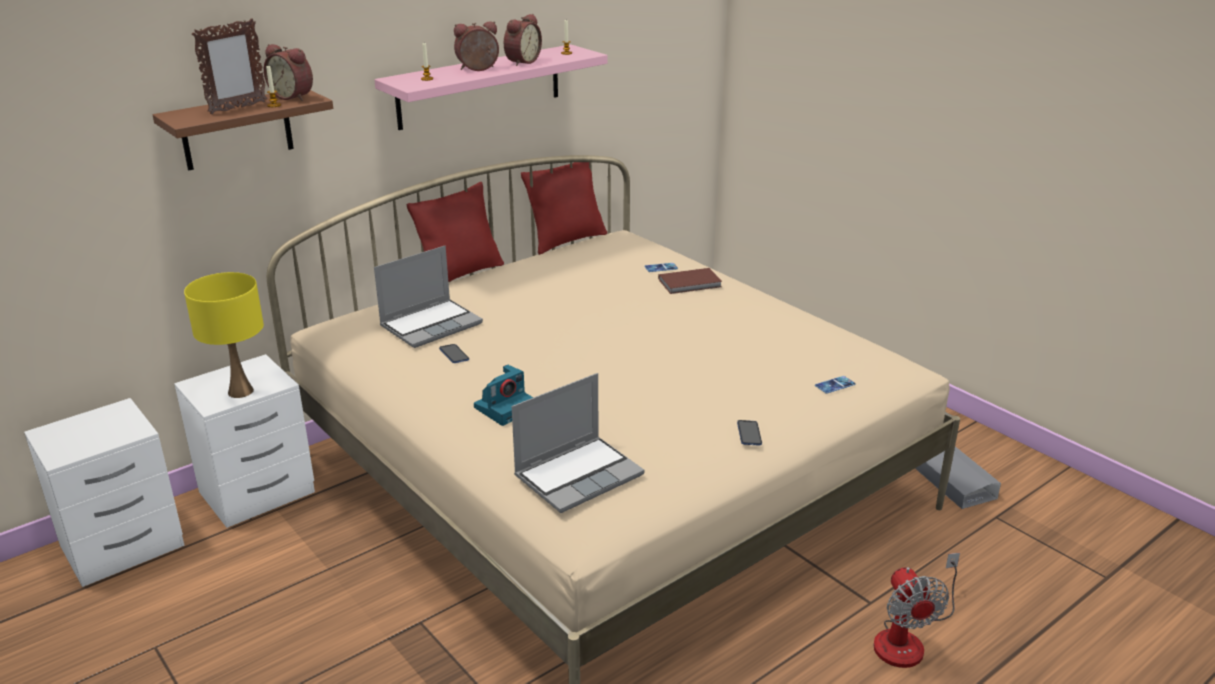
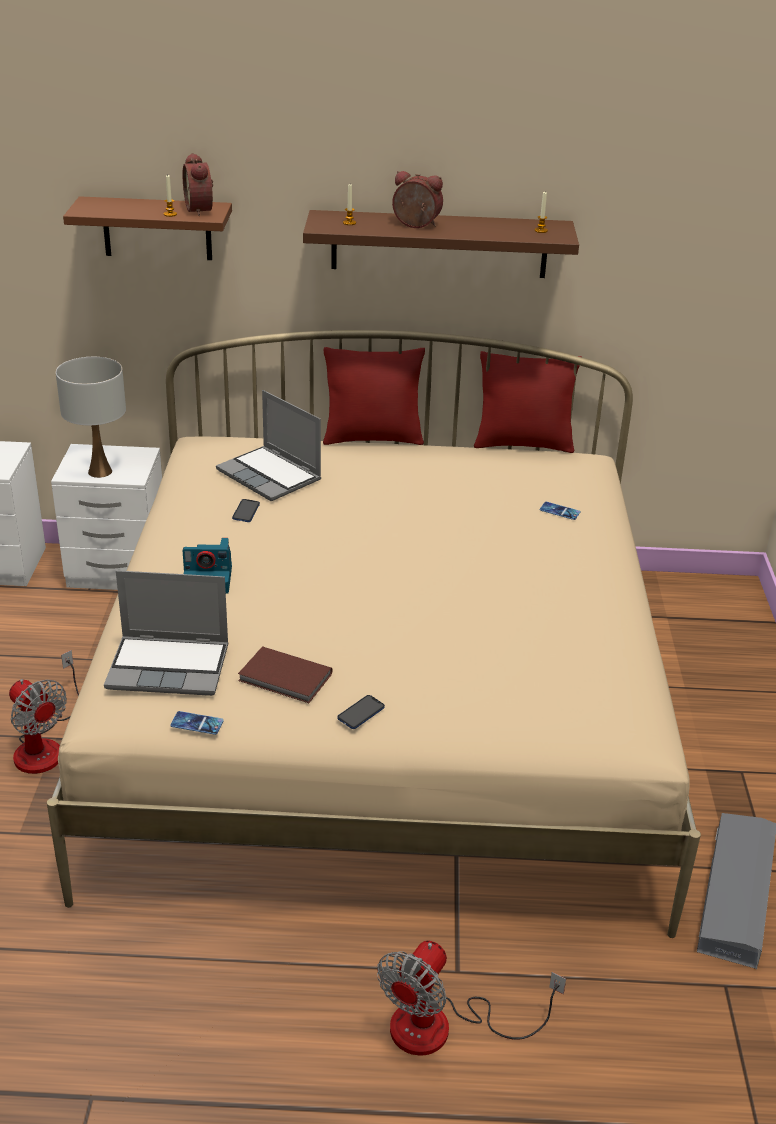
camera: 40 degrees right, 5 degrees up
yellow table lamp [184,272,264,398] -> white table lamp [56,357,126,478]
picture frame [192,19,267,114] -> none
pink shelf [374,44,607,130] -> brown shelf [303,210,579,278]
laptop [374,246,483,348] -> laptop turned 45 degrees clockwise [216,390,321,501]
alarm clock [504,14,542,66] -> none
brown book [658,268,722,294] -> brown book moved to [238,646,332,703]
phone [815,376,856,394] -> phone moved to [170,711,224,735]
none -> fan [9,650,79,774]

